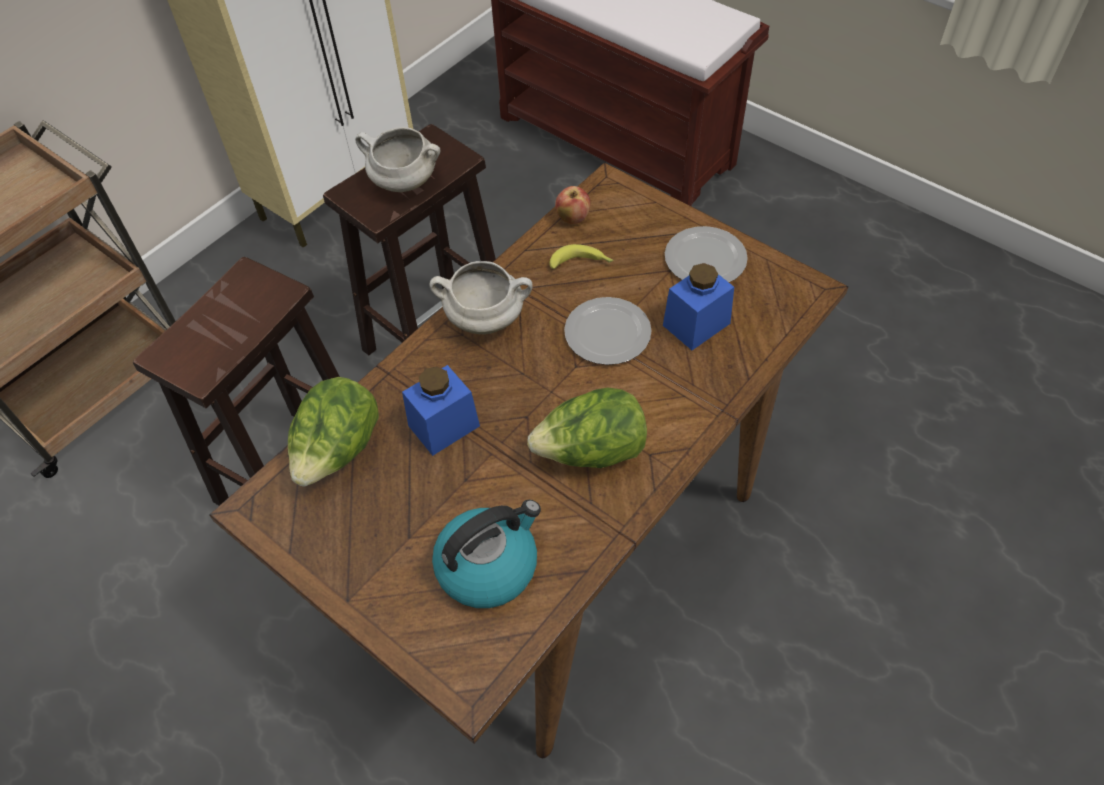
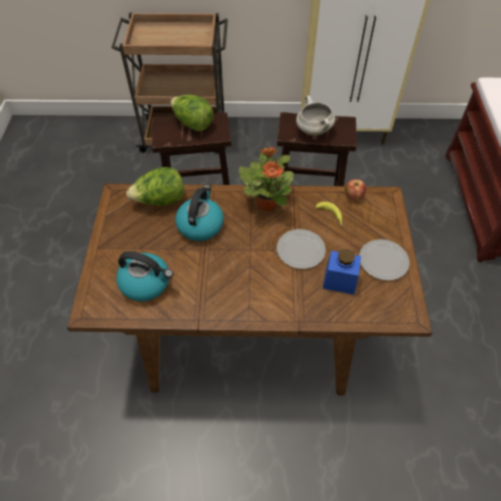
camera: 50 degrees right, 0 degrees up
blue jar [402,365,480,456] -> kettle [175,185,224,241]
white cooking pot [429,261,533,334] -> potted plant [239,147,294,211]
lettuce [527,388,647,468] -> lettuce moved to [170,95,213,131]

